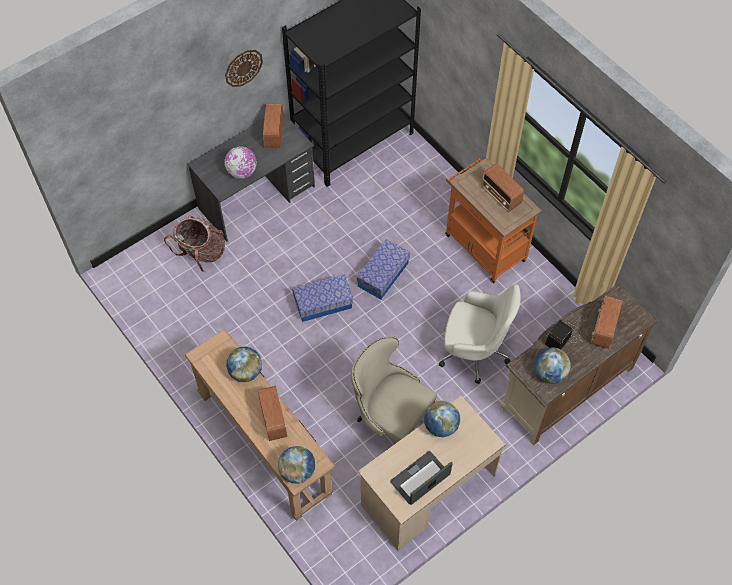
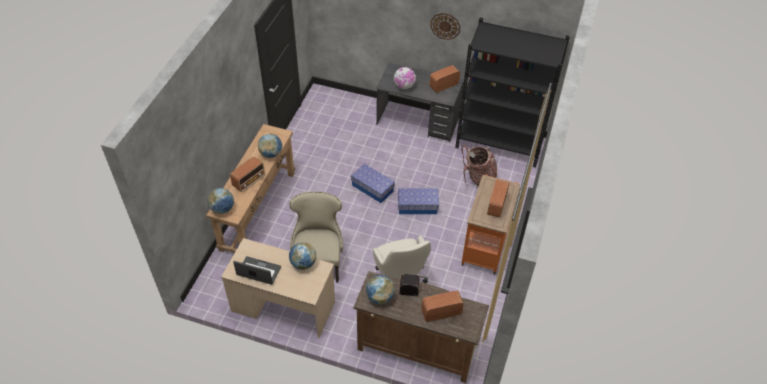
camera: 55 degrees right, 10 degrees down
backpack [164,216,225,273] -> backpack moved to [461,145,497,186]

